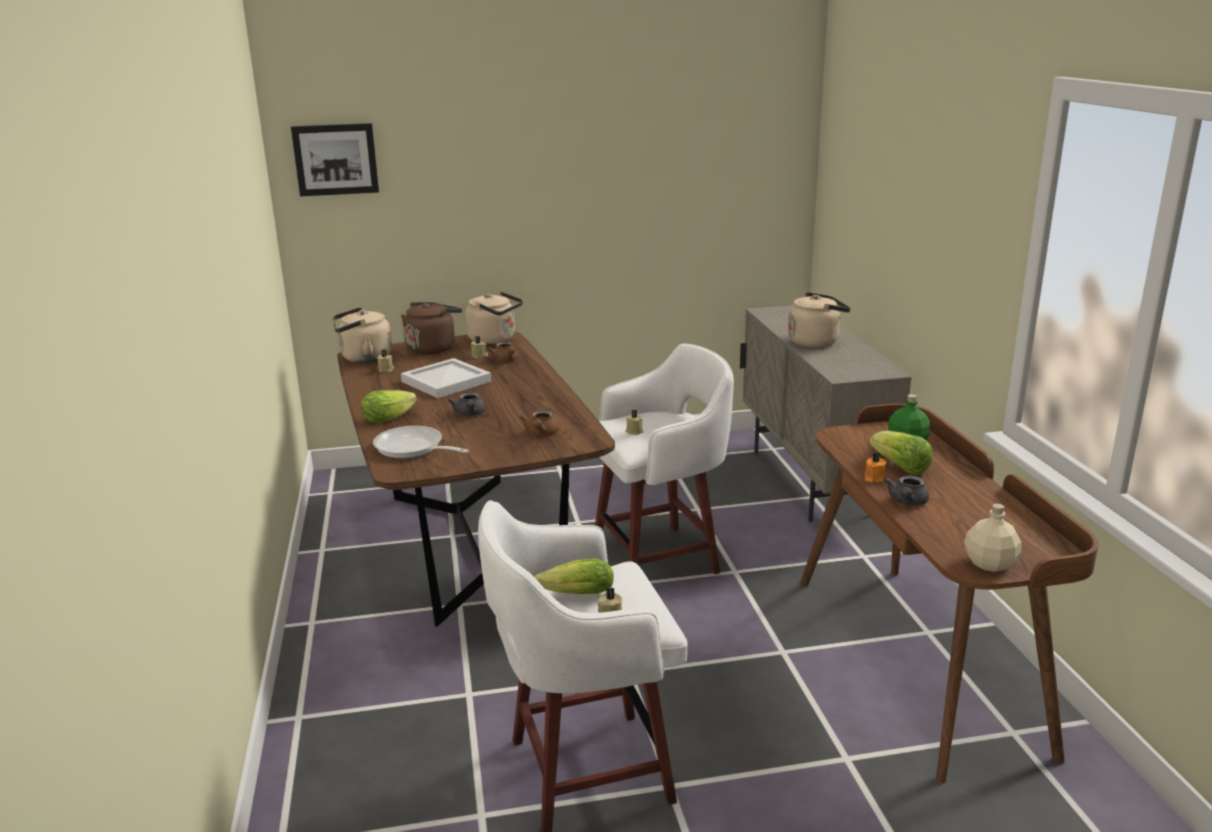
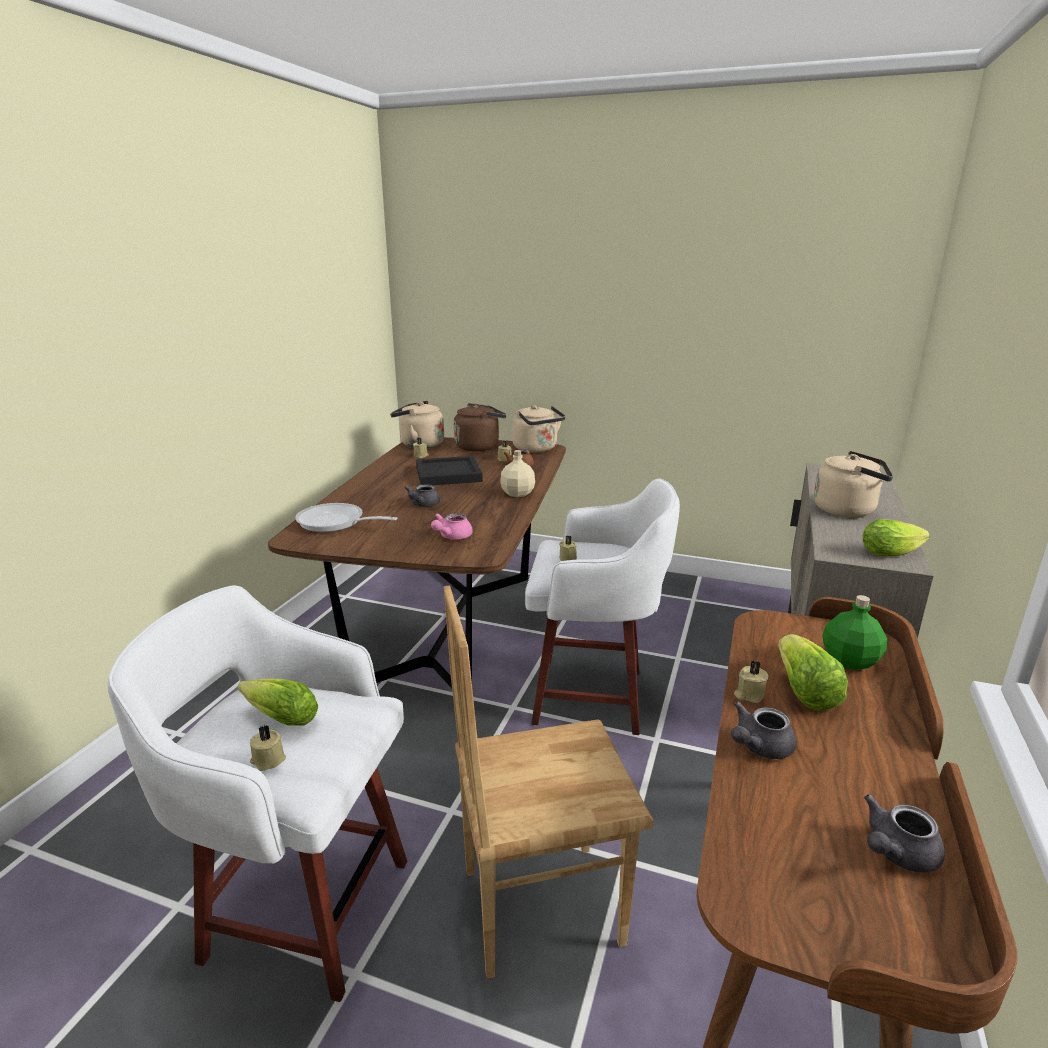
camera: 30 degrees right, 0 degrees up
picture [291,123,379,196] -> none
lettuce [361,390,417,423] -> lettuce moved to [863,519,930,556]
frying pan [373,426,469,458] -> frying pan turned 45 degrees counterclockwise [295,503,398,532]
white tray [401,358,492,398] -> black tray [416,456,483,485]
brown teapot [519,410,559,436] -> pink teapot [431,513,473,540]
orange candle [865,452,886,483] -> beige candle [734,661,768,703]
beige bottle [964,504,1021,572] -> beige bottle moved to [500,450,535,497]
none -> brown chair [444,586,654,979]
none -> grey teapot [864,795,945,873]

